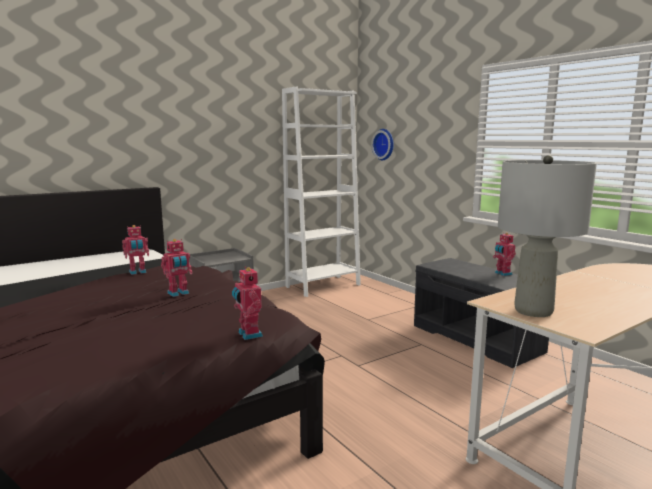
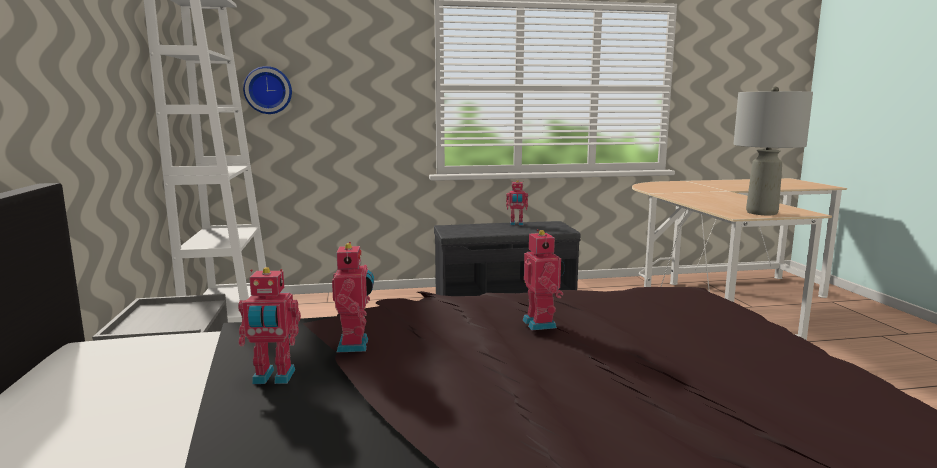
camera: 65 degrees left, 0 degrees up
toy robot [232,266,263,340] -> toy robot moved to [238,267,301,384]

